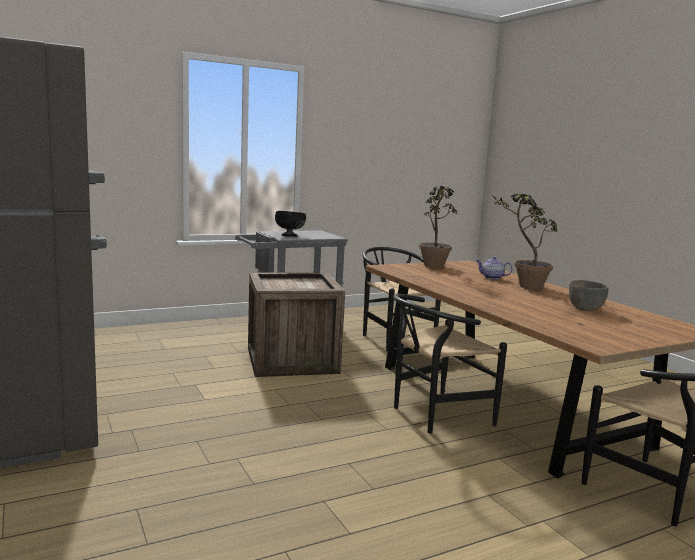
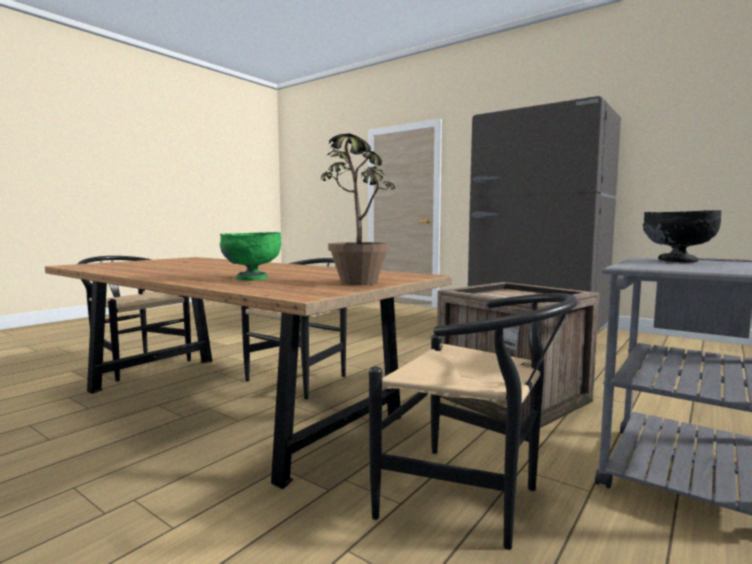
camera: 155 degrees right, 5 degrees down
teapot [476,257,512,279] -> green bowl [220,232,281,280]
potted plant [490,193,558,290] -> none
grey bowl [569,280,608,311] -> none

